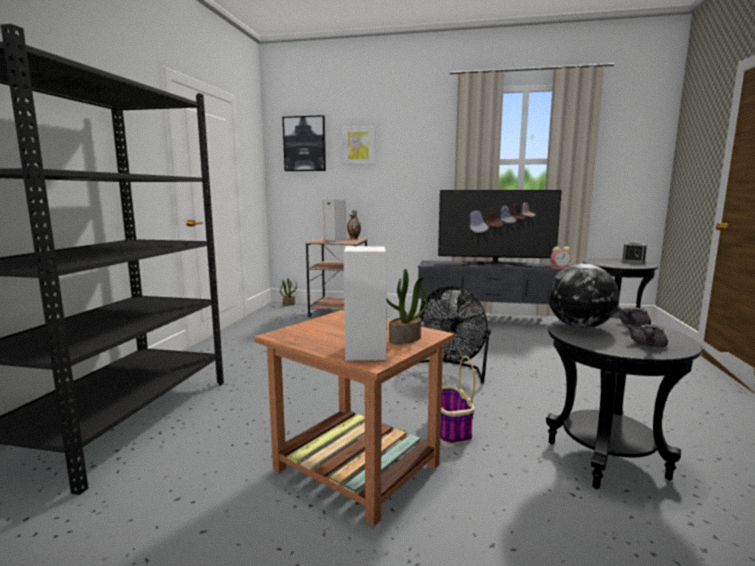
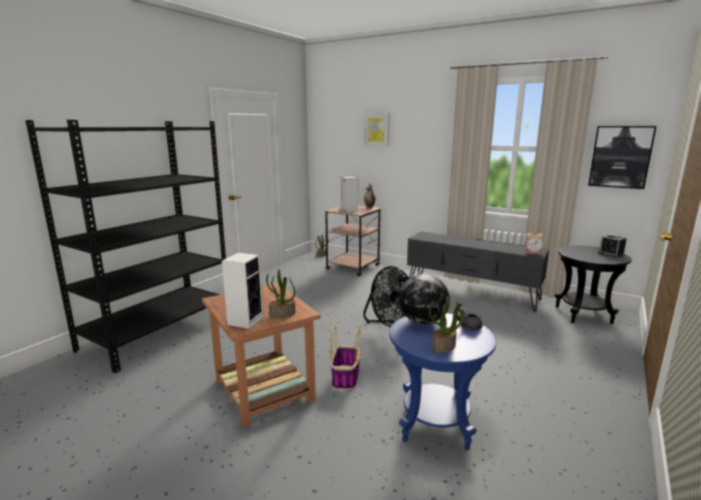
camera: 20 degrees right, 5 degrees up
picture [283,115,326,171] -> picture moved to [588,126,656,189]
television [438,190,562,267] -> none
black side table [546,318,702,489] -> blue side table [389,313,496,450]
grey teapot [627,324,668,348] -> potted plant [429,296,463,353]

